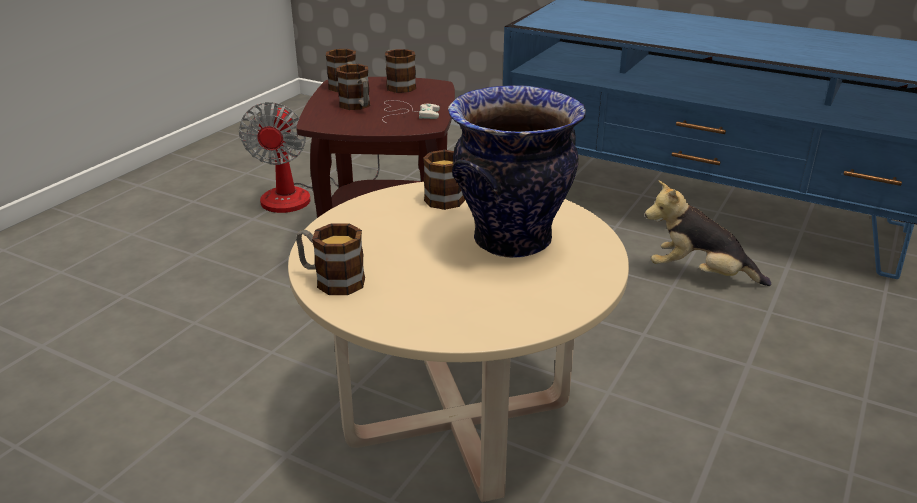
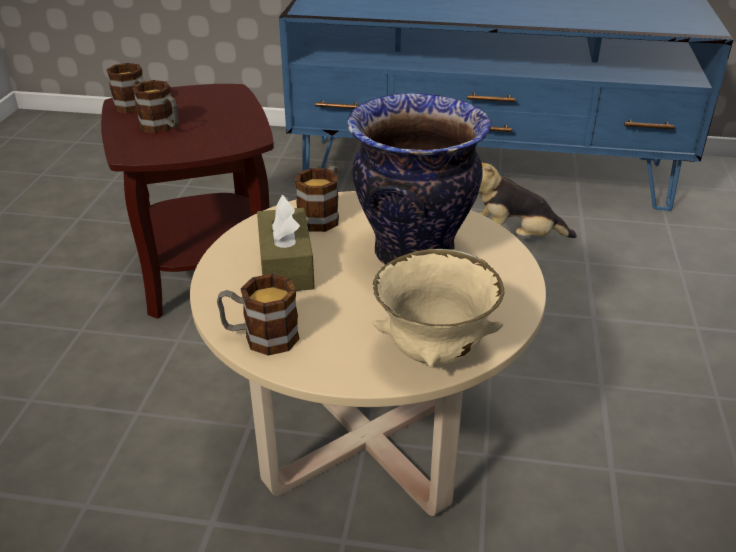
camera: 20 degrees left, 5 degrees up
fan [239,102,380,213] -> none
white game controller [382,100,440,123] -> none
mug [385,49,416,93] -> none
none -> brown tissue box [257,195,314,291]
none -> beige bowl [373,249,504,368]

